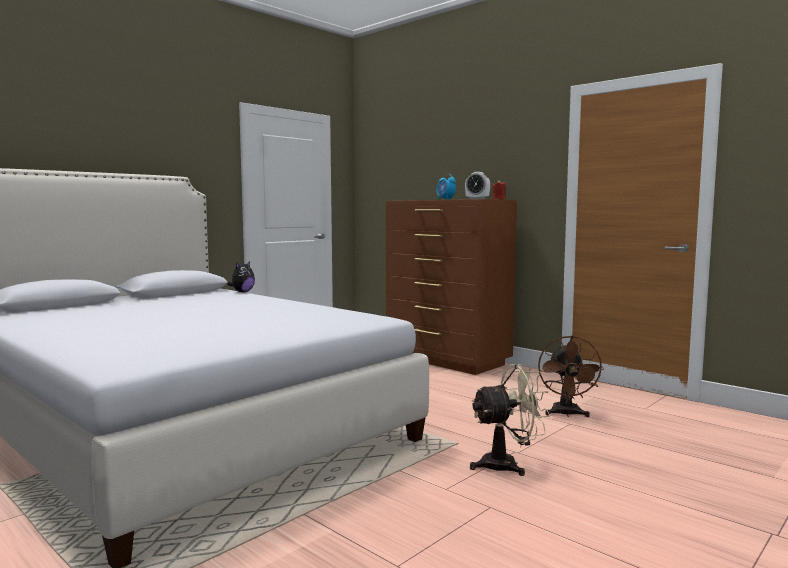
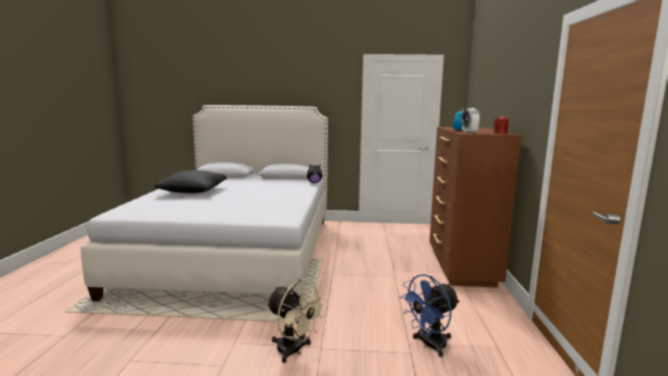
camera: 50 degrees right, 5 degrees up
brown fan [538,336,604,417] -> blue fan [399,274,460,357]
none -> black pillow [154,170,227,193]

